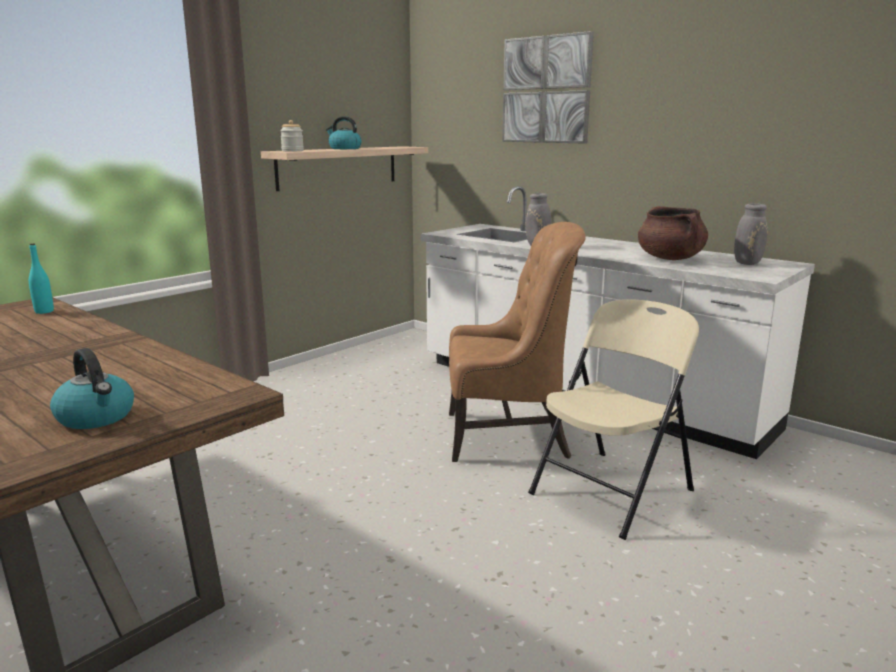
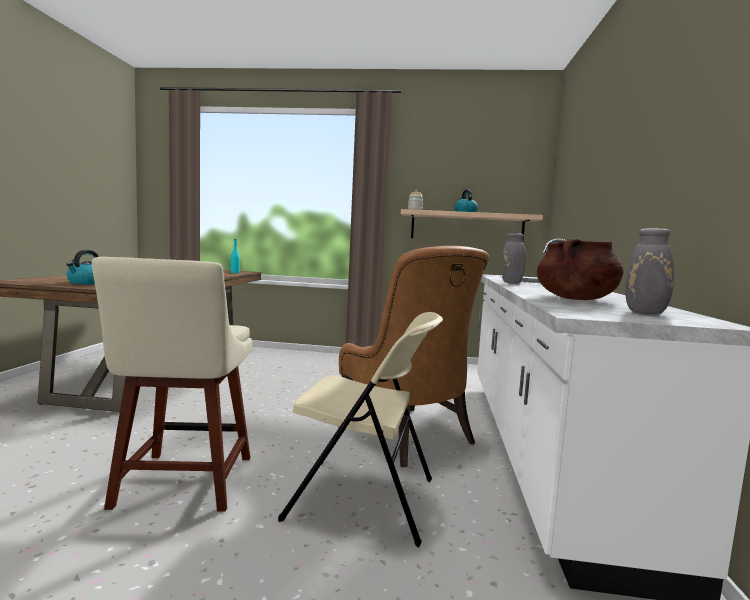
camera: 55 degrees right, 10 degrees down
picture [502,31,594,144] -> none
none -> beige stool [92,257,252,511]

